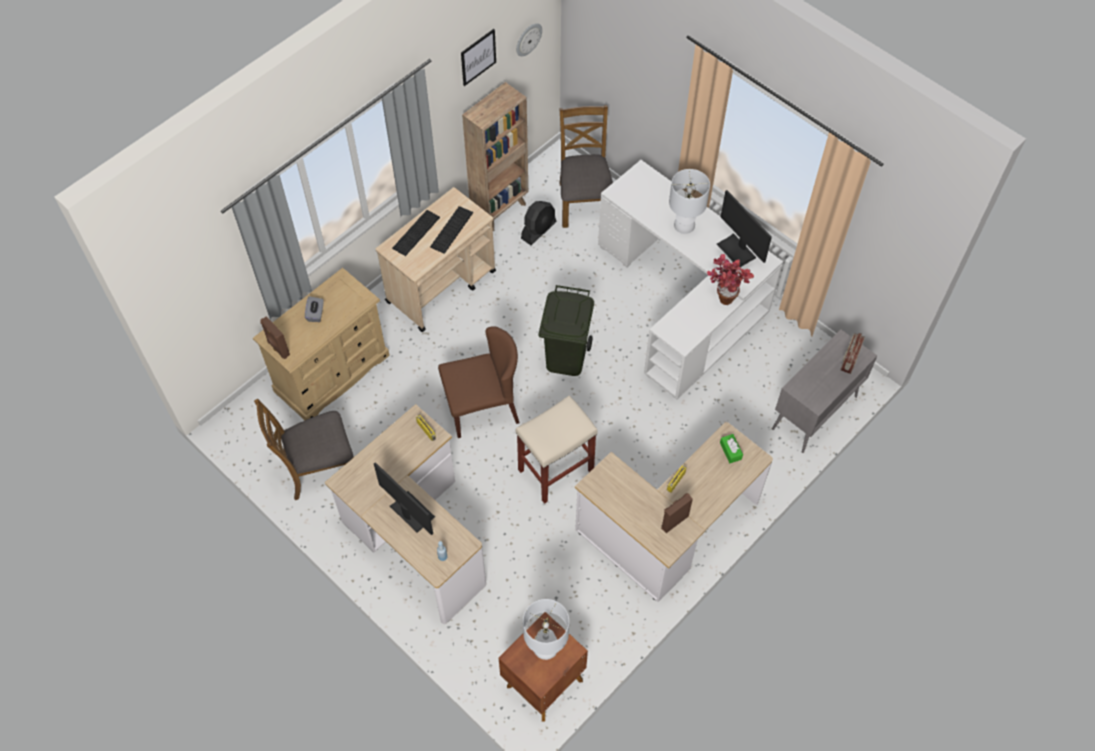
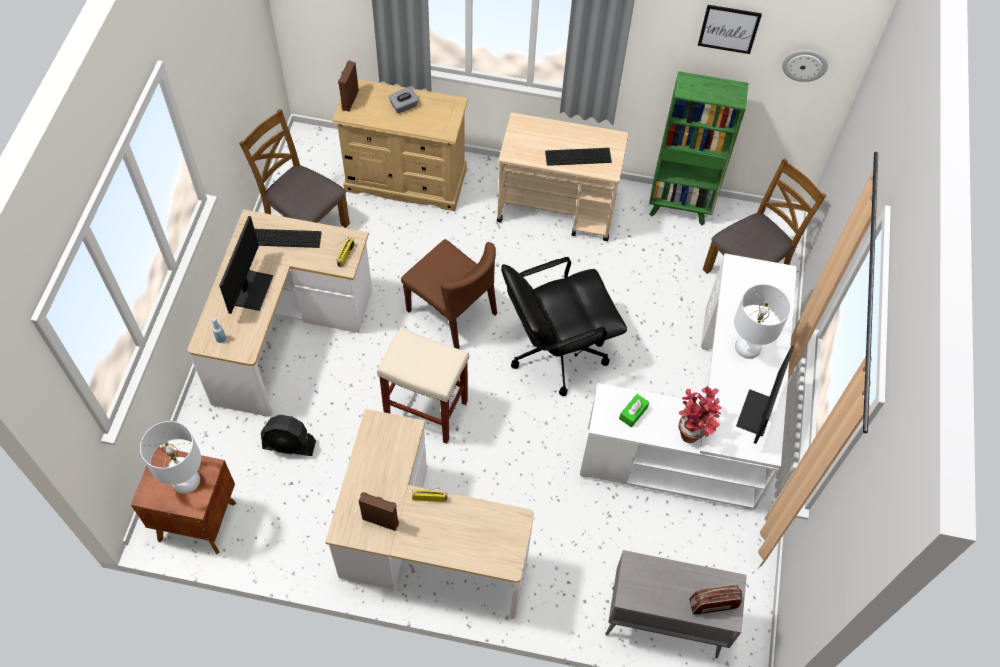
camera: 55 degrees right, 0 degrees up
keyboard [392,210,440,256] -> keyboard moved to [254,229,322,248]
brown bookcase [462,82,528,231] -> green bookcase [649,71,749,226]
black fan [521,201,556,245] -> black fan moved to [261,415,316,456]
green trash can [539,285,594,376] -> black office chair [501,257,627,396]
green tissue box [720,434,743,463] -> green tissue box moved to [619,394,649,427]

